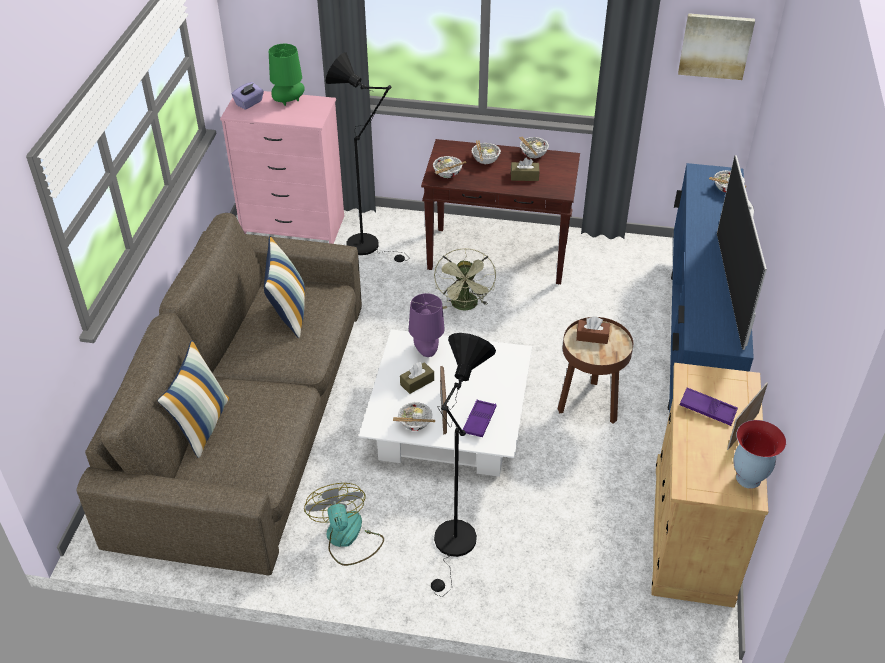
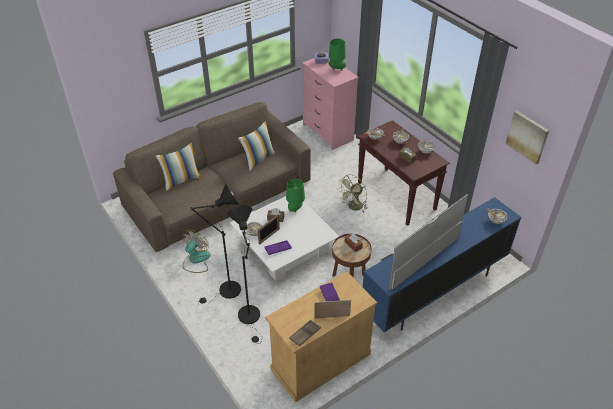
camera: 45 degrees right, 0 degrees up
black floor lamp [326,52,407,262] -> black floor lamp moved to [227,205,262,344]
purple table lamp [409,293,445,357] -> green table lamp [286,179,305,212]
vase [733,420,786,489] -> brown tray [289,320,321,346]

